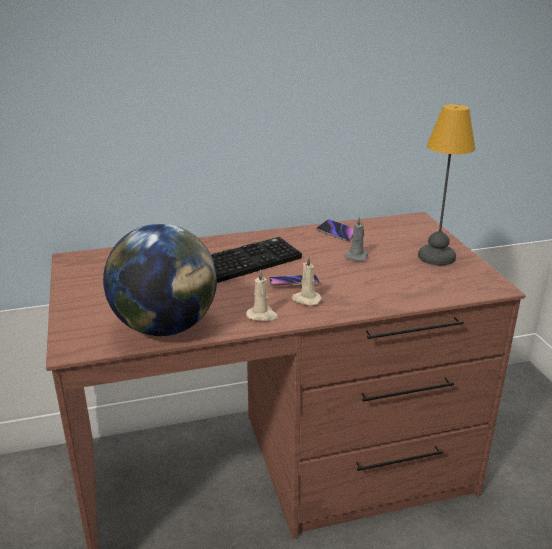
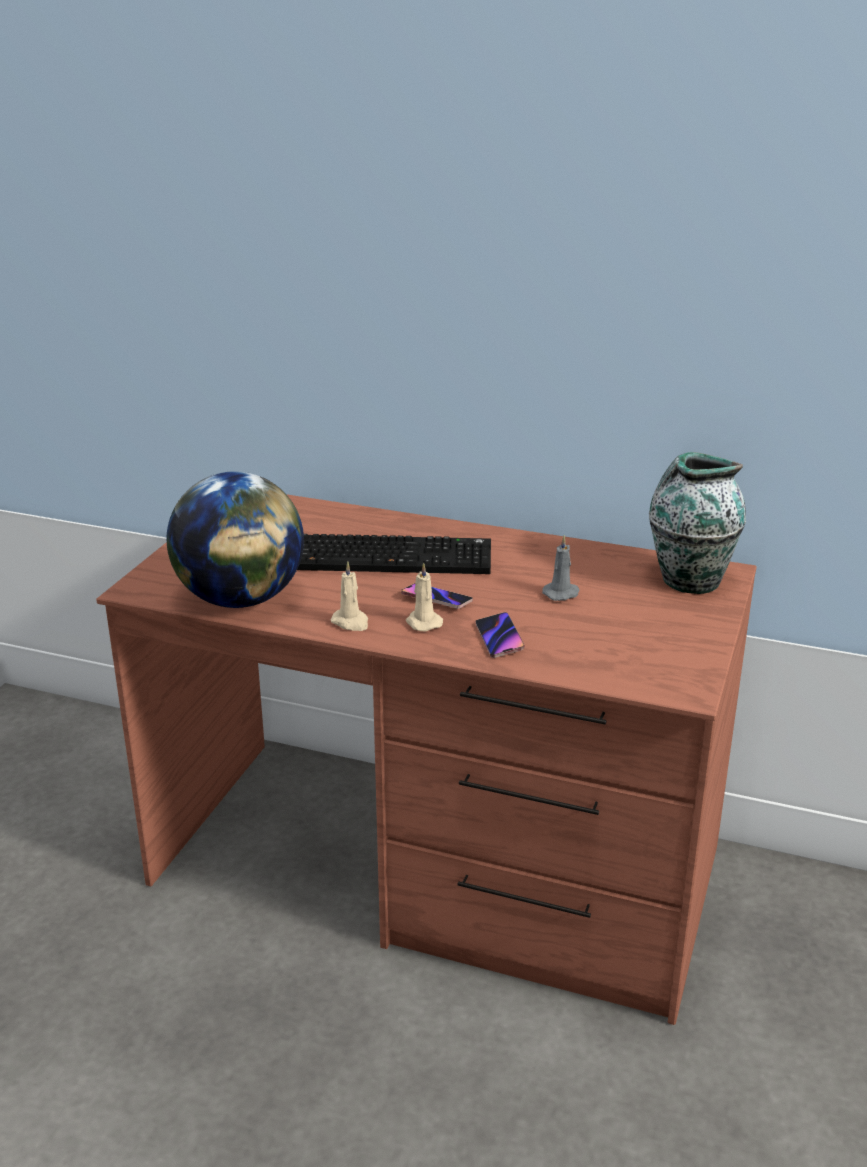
camera: 35 degrees right, 0 degrees up
phone [316,219,354,241] -> phone moved to [475,612,525,658]
table lamp [418,104,475,265] -> none
none -> vase [649,452,746,594]

